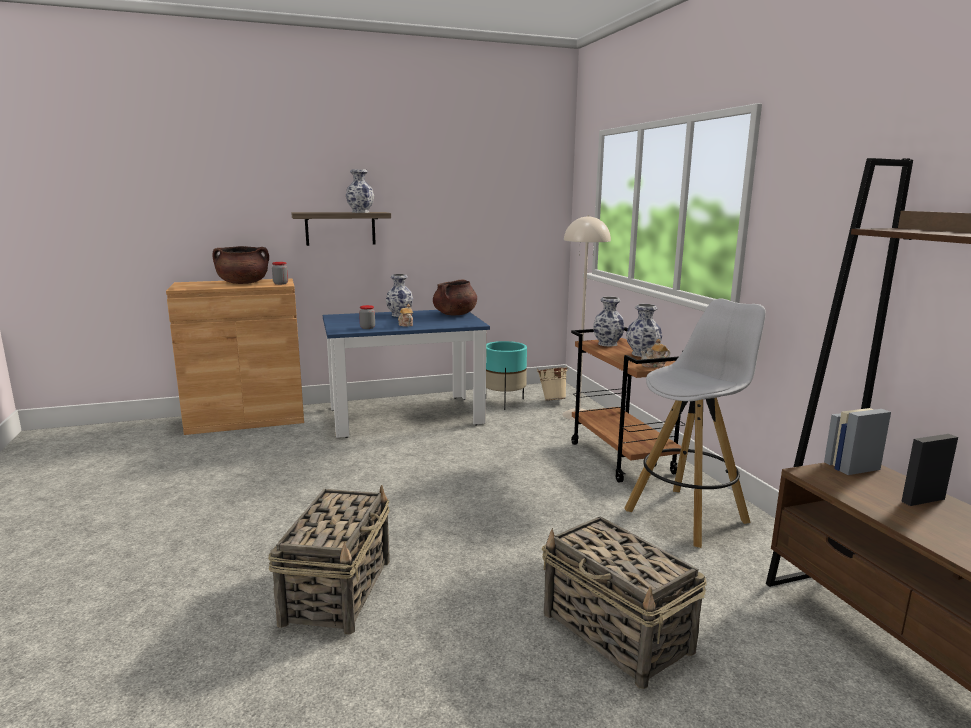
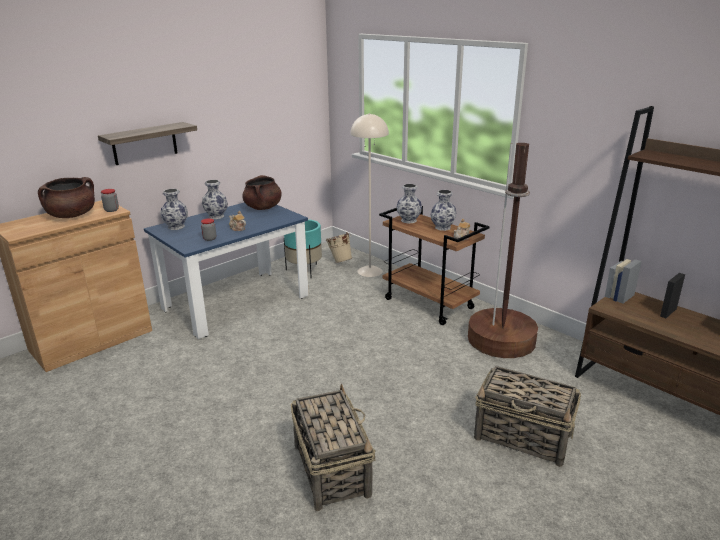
camera: 25 degrees left, 10 degrees up
vase [346,169,374,213] -> vase moved to [160,189,188,230]
white stool [624,298,766,548] -> brown floor lamp [468,143,538,358]

